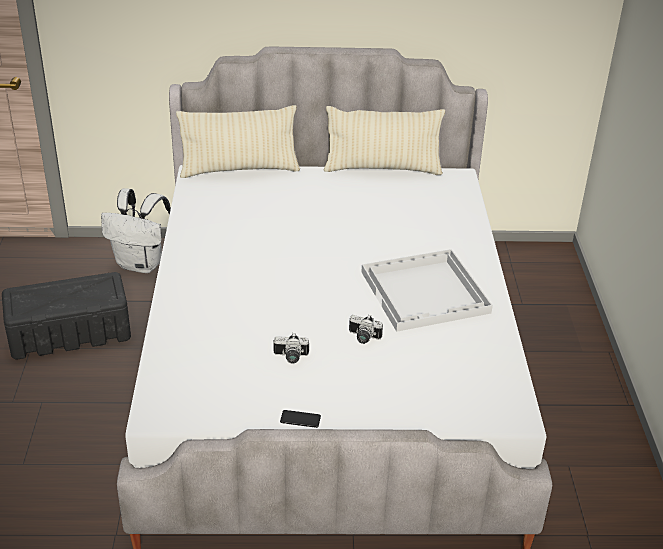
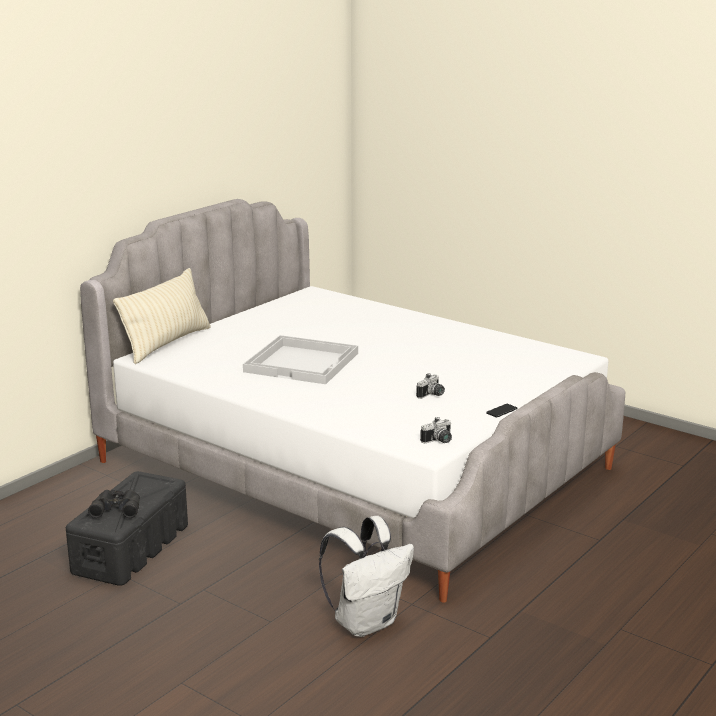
camera: 50 degrees left, 15 degrees down
white backpack [101,188,171,273] -> white backpack moved to [319,516,414,637]
beige pillow [323,106,445,175] -> none
camera [349,315,383,344] -> camera moved to [420,417,452,443]
white tray [362,249,493,332] -> white tray moved to [243,335,358,384]
none -> black binoculars [88,490,140,518]

